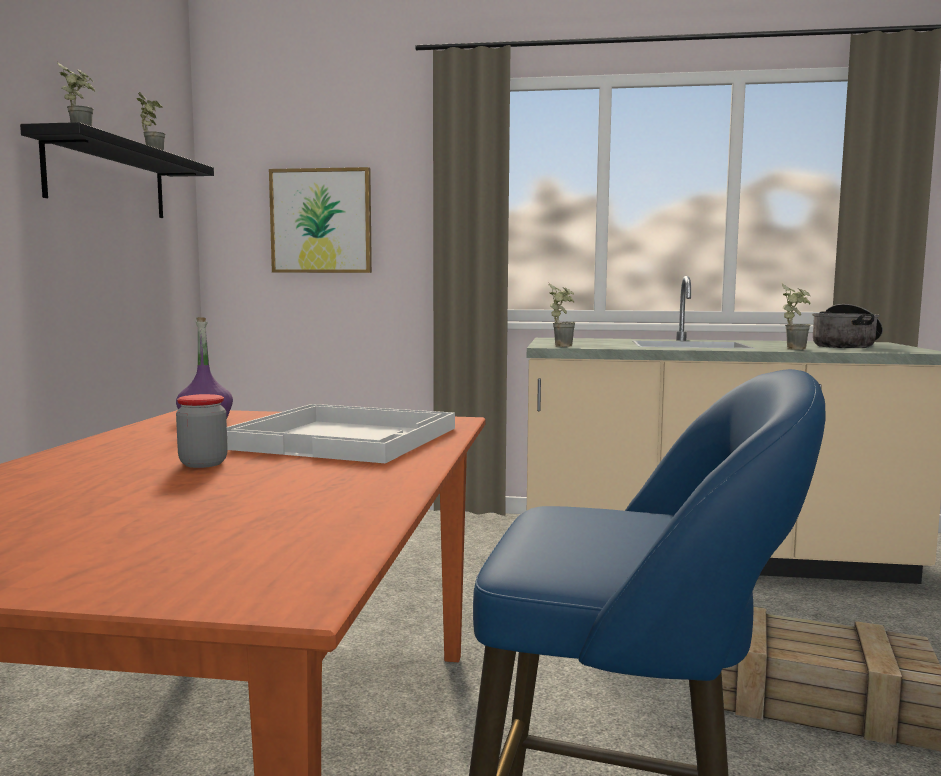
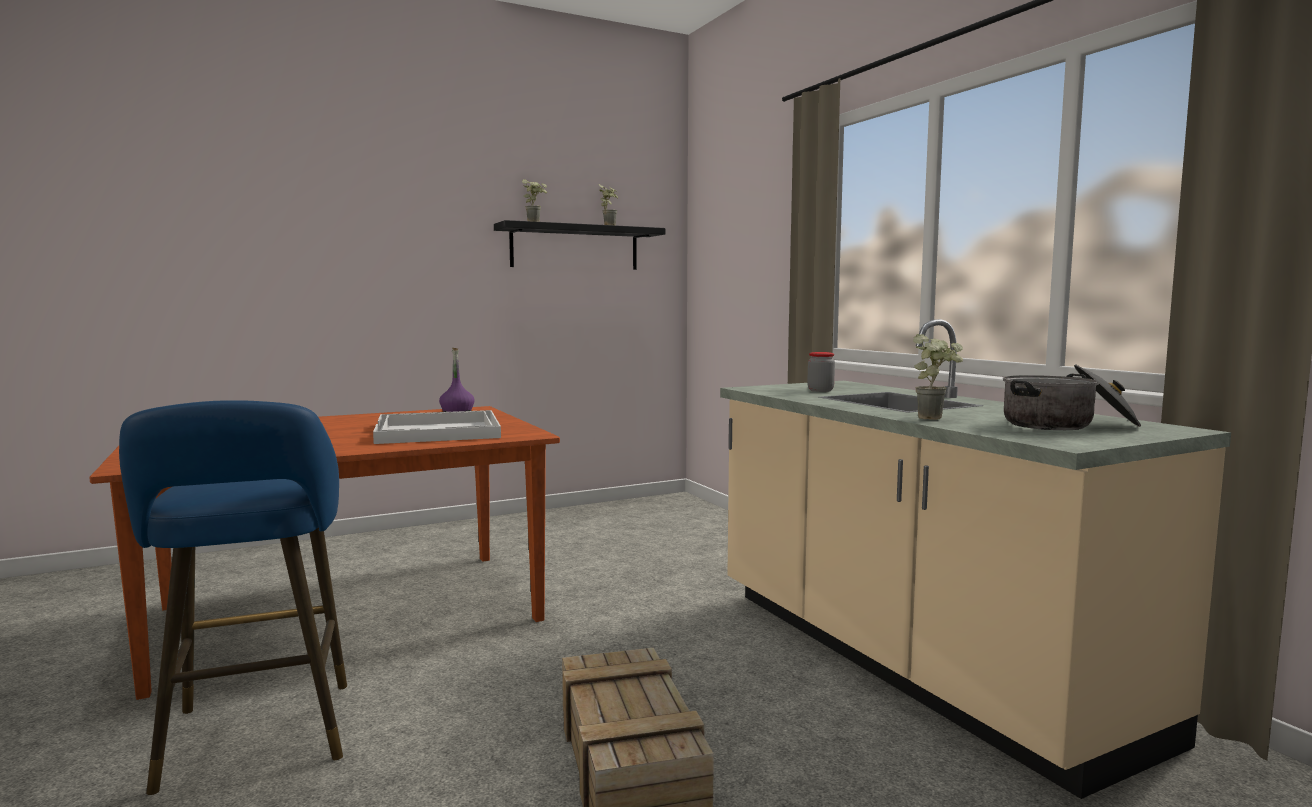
camera: 55 degrees right, 0 degrees up
jar [176,394,228,468] -> jar moved to [807,352,835,392]
picture [269,167,372,273] -> none
potted plant [548,282,575,347] -> none

